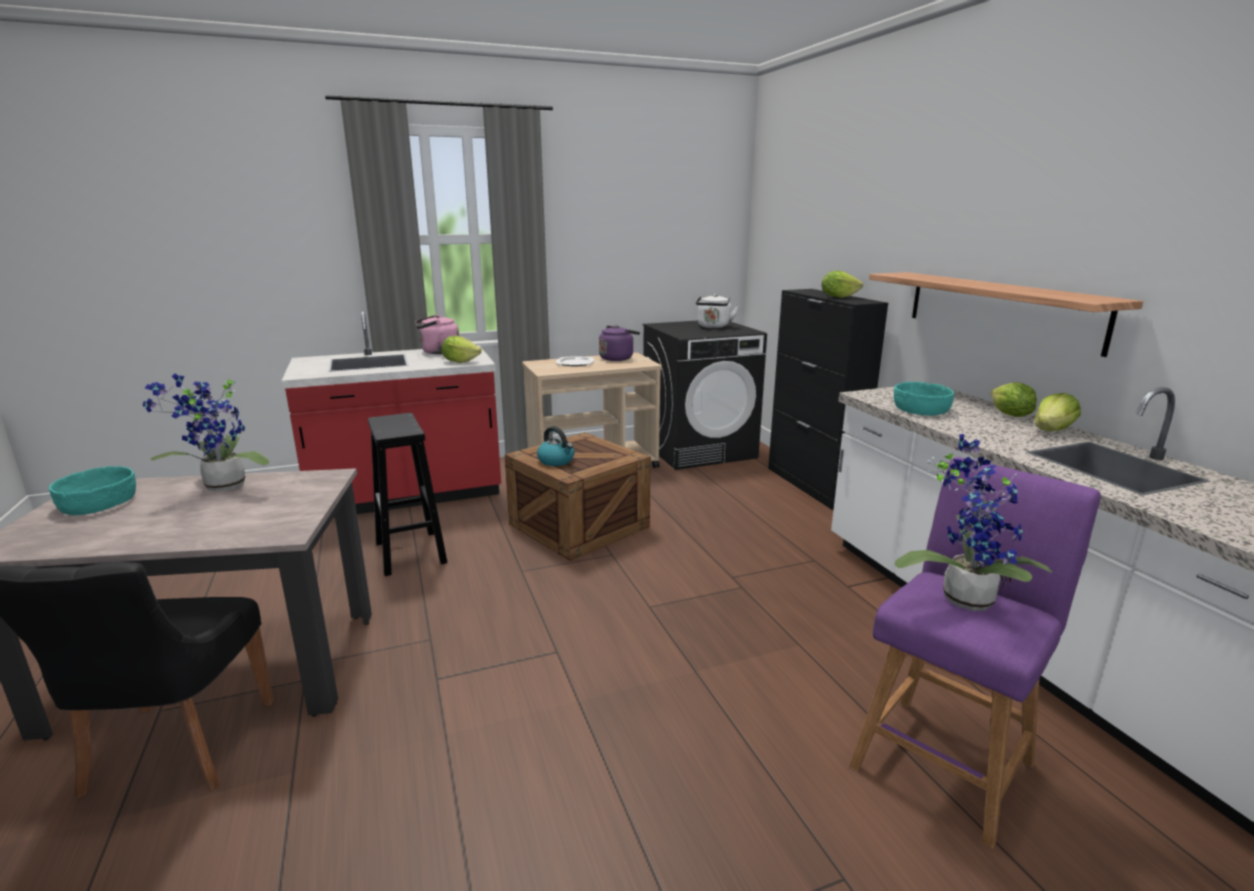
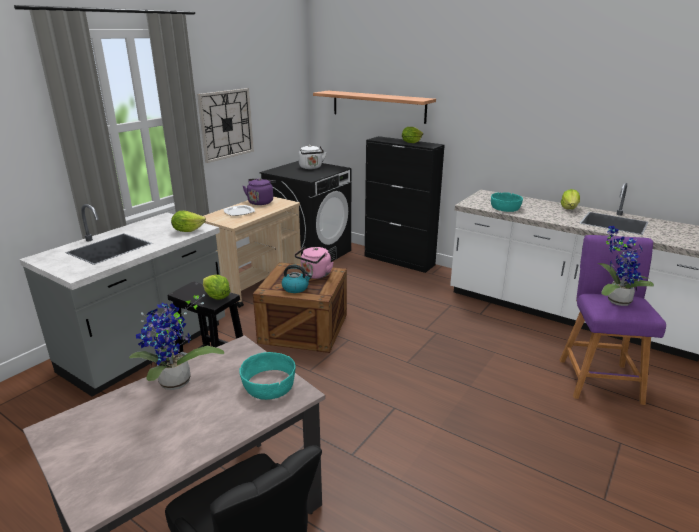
camera: 35 degrees left, 5 degrees up
turquoise bowl [49,466,136,515] -> turquoise bowl moved to [239,352,296,400]
red counter [282,311,501,518] -> grey counter [19,204,225,397]
pink kettle [415,315,459,354] -> pink kettle moved to [295,247,334,279]
shelf [869,272,1144,357] -> shelf moved to [313,91,436,124]
lettuce [991,382,1037,417] -> lettuce moved to [203,275,230,300]
none -> wall clock [197,88,254,163]

